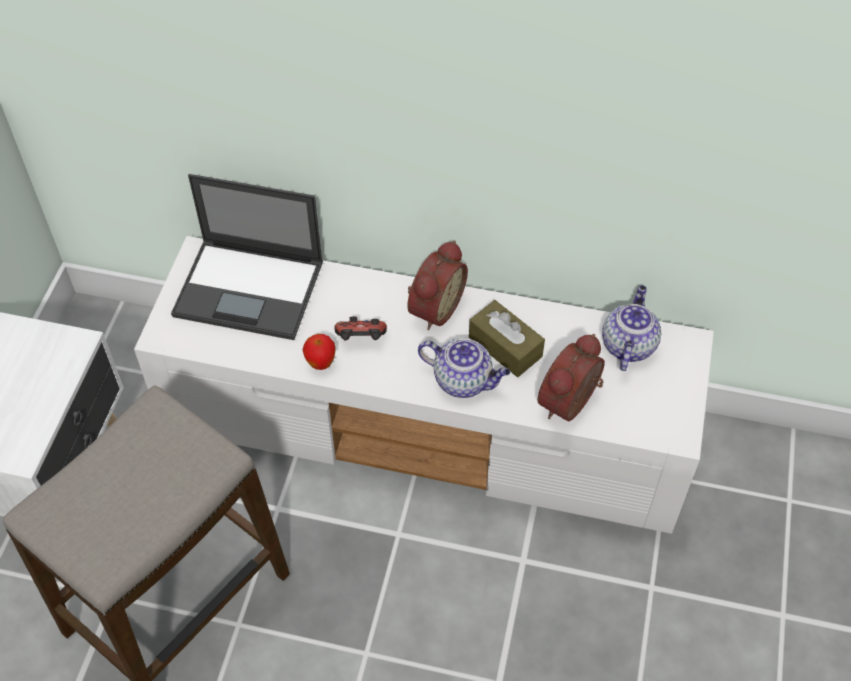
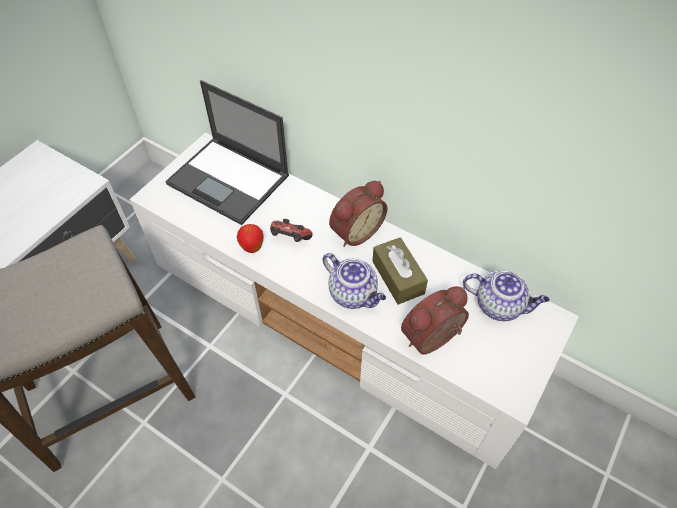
camera: 20 degrees right, 0 degrees up
teapot [602,285,661,371] -> teapot turned 75 degrees clockwise [463,271,549,321]

